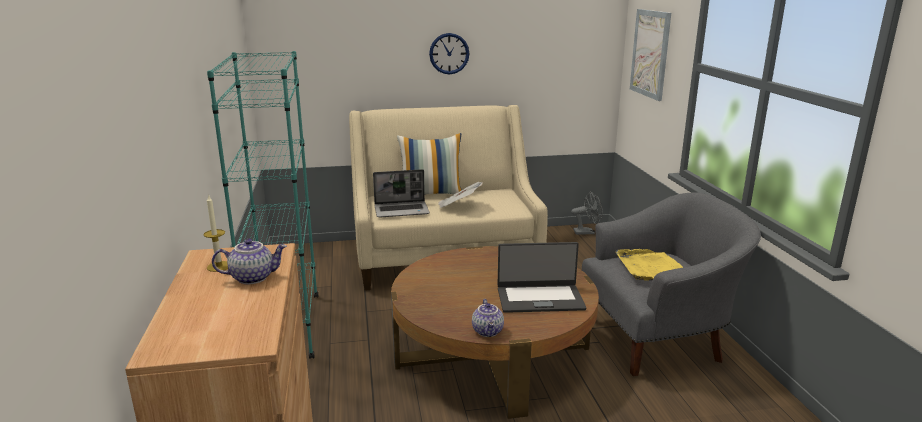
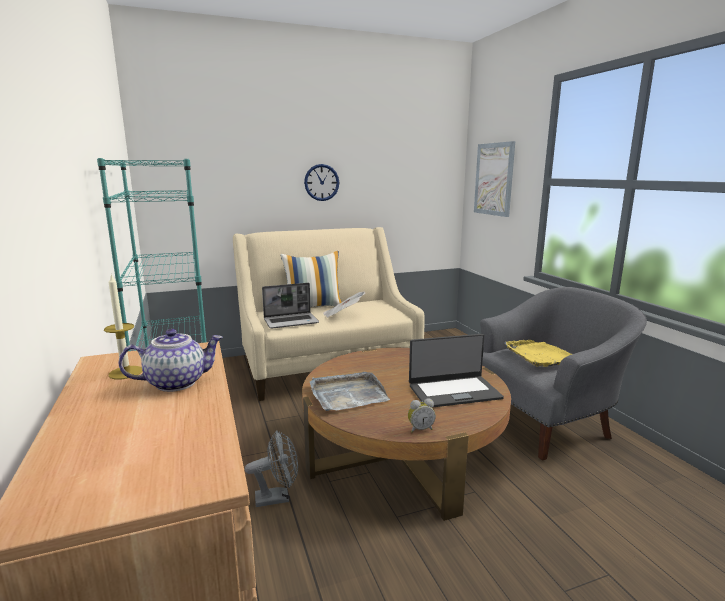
camera: 10 degrees left, 5 degrees down
teapot [472,299,504,337] -> alarm clock [408,399,436,433]
grey fan [571,192,603,235] -> grey fan moved to [245,430,298,507]
none -> grey tray [310,372,390,411]

